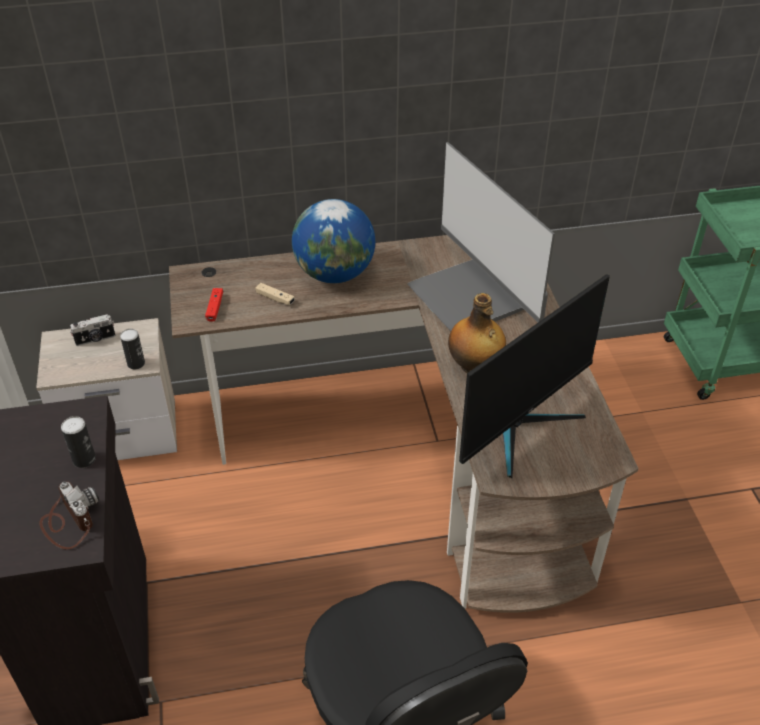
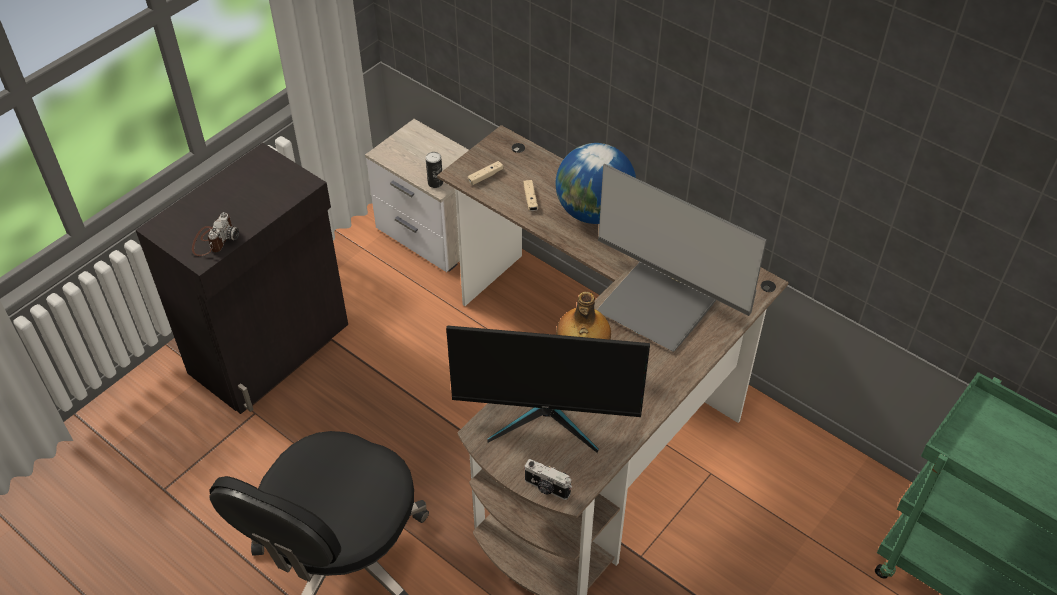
camera: 50 degrees right, 5 degrees up
can [61,416,96,468] -> none
camera [70,314,116,346] -> camera moved to [524,459,572,500]
red game controller [205,288,223,321] -> beige game controller [468,161,504,185]
monitor [407,142,555,331] -> monitor turned 75 degrees counterclockwise [597,164,767,352]

